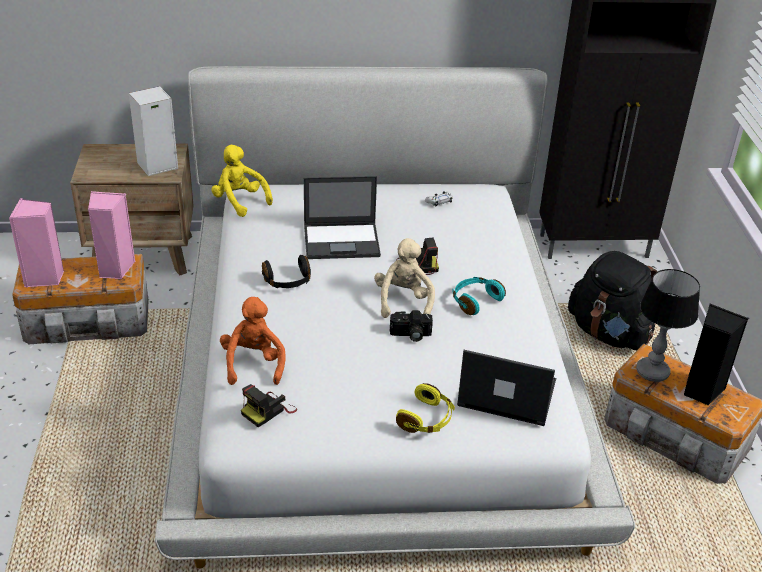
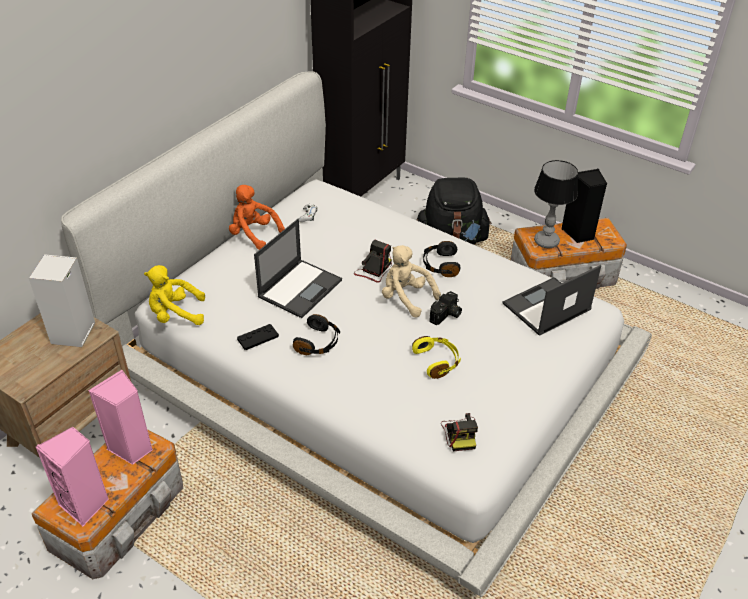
camera: 50 degrees left, 5 degrees up
orange plush toy [220,297,285,385] -> orange plush toy moved to [229,185,285,250]
yellow headphones [396,383,455,433] -> yellow headphones moved to [412,336,461,379]
turquoise headphones [452,277,506,315] -> black headphones [423,241,460,277]
none -> black game controller [237,324,279,350]

